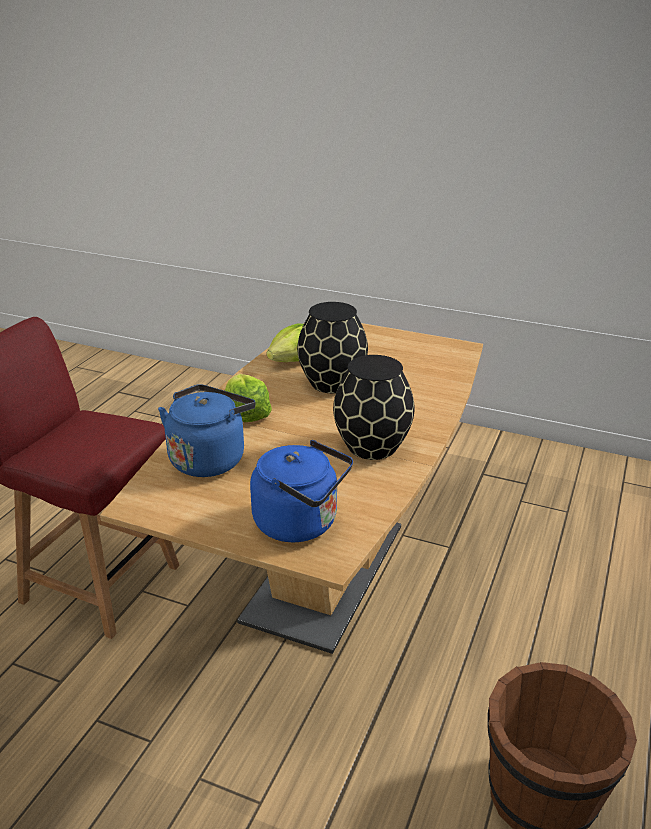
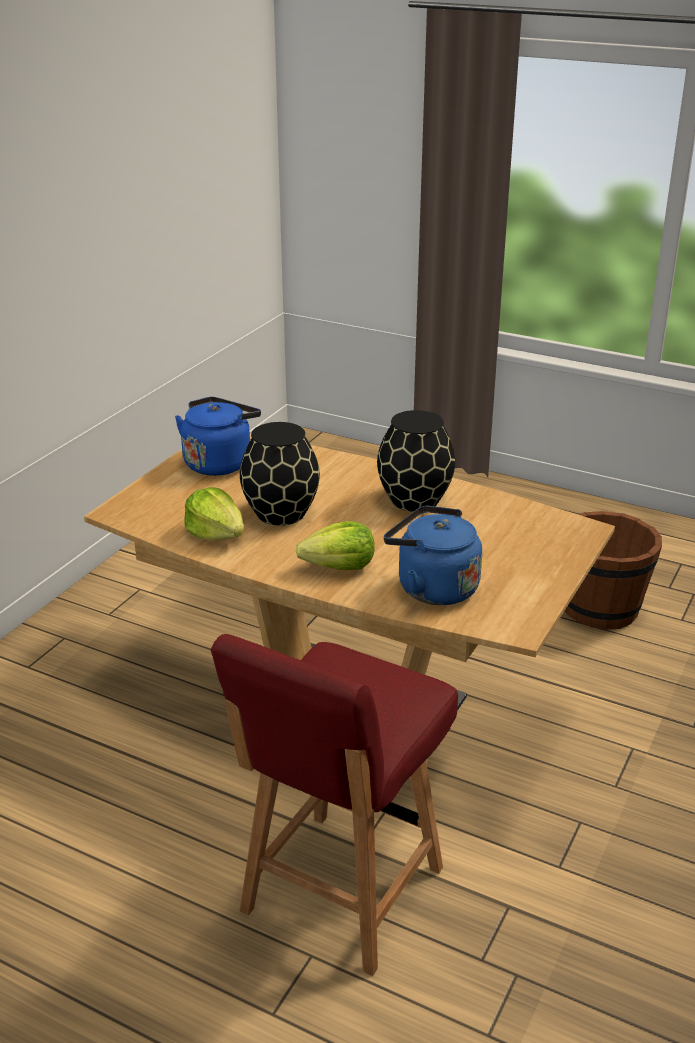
camera: 85 degrees left, 0 degrees up
blue kettle [250,440,353,542] -> blue kettle moved to [175,397,261,476]

